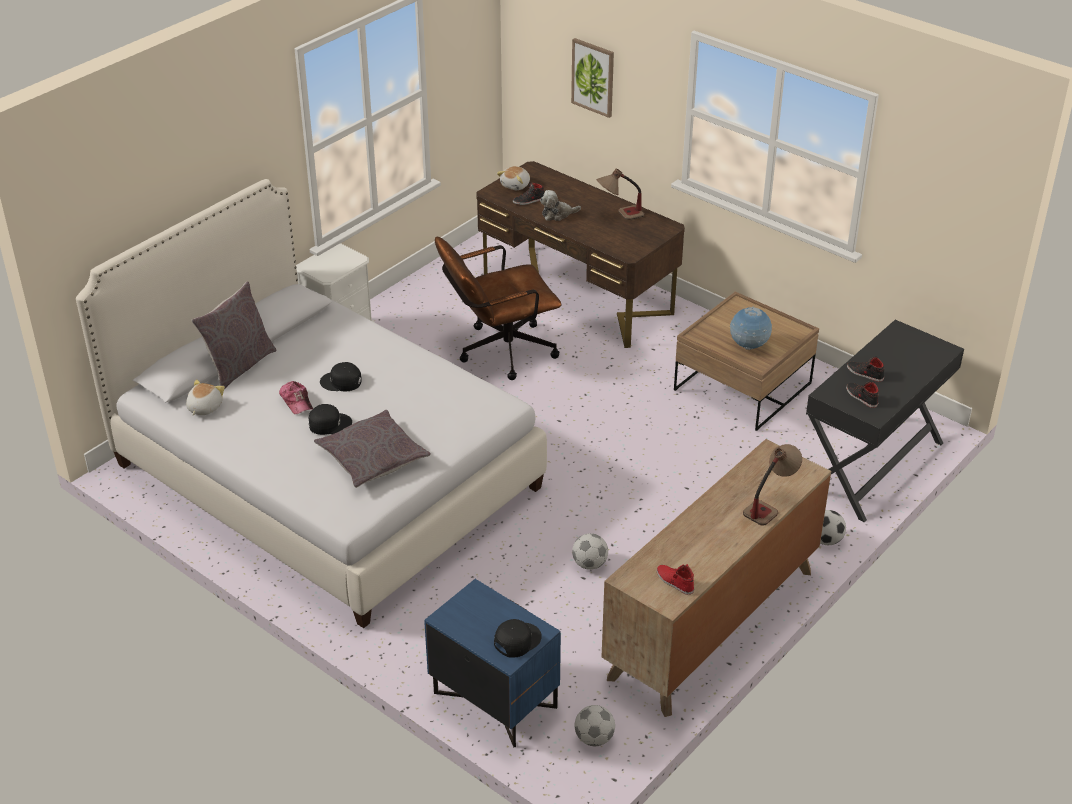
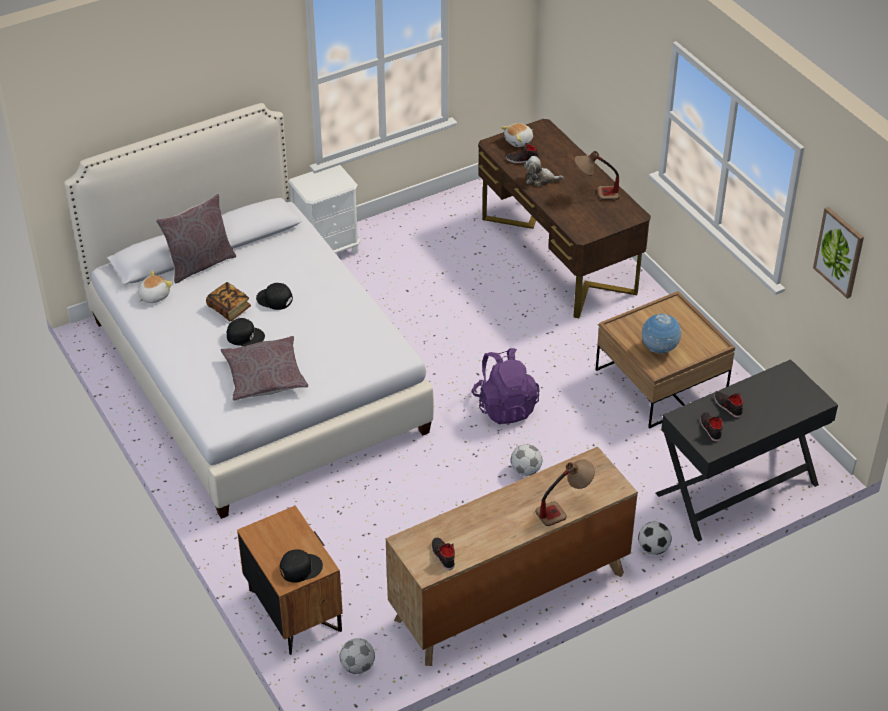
camera: 20 degrees right, 5 degrees up
cap [279,381,313,414] -> book [206,282,251,321]
blue nightstand [424,579,561,747] -> brown nightstand [237,505,343,655]
brown office chair [435,237,561,380] -> none
picture [571,38,614,118] -> picture moved to [813,207,864,299]
football [572,533,608,570] -> football moved to [511,444,542,476]
red shoe [657,564,694,595] -> black shoe [431,538,455,570]
none -> purple backpack [471,348,540,424]

